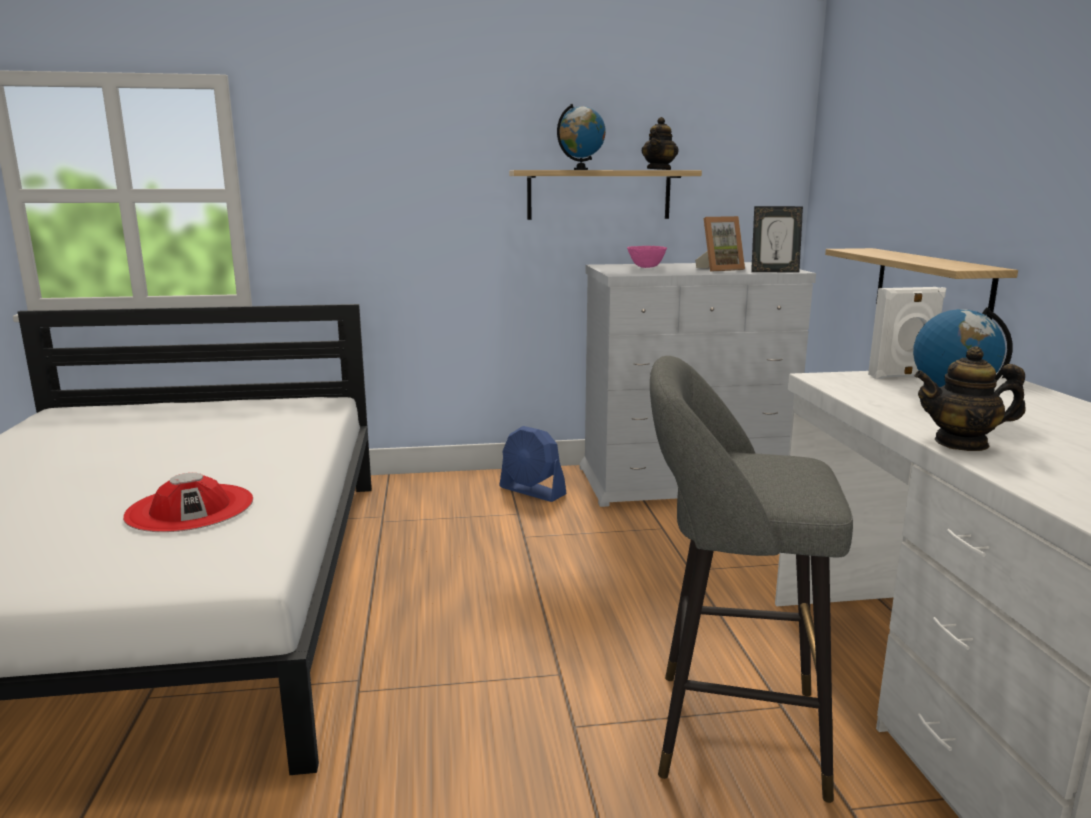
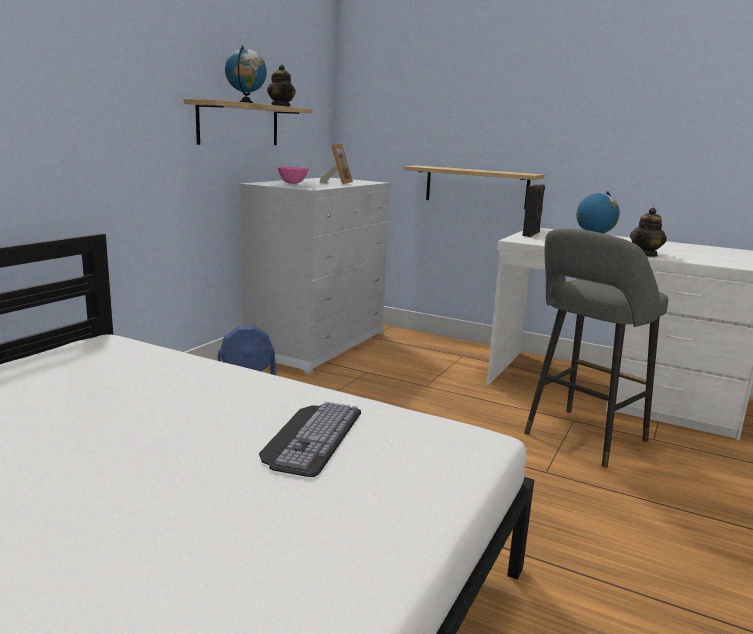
camera: 55 degrees left, 0 degrees up
red hat [123,473,253,532] -> keyboard [259,402,361,477]
picture frame [751,206,803,272] -> none
white speaker [868,287,946,379] -> black speaker [522,184,545,237]

